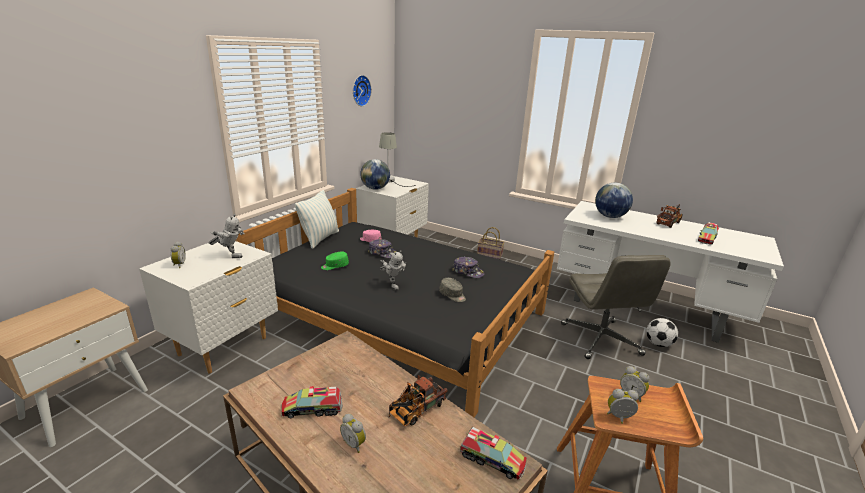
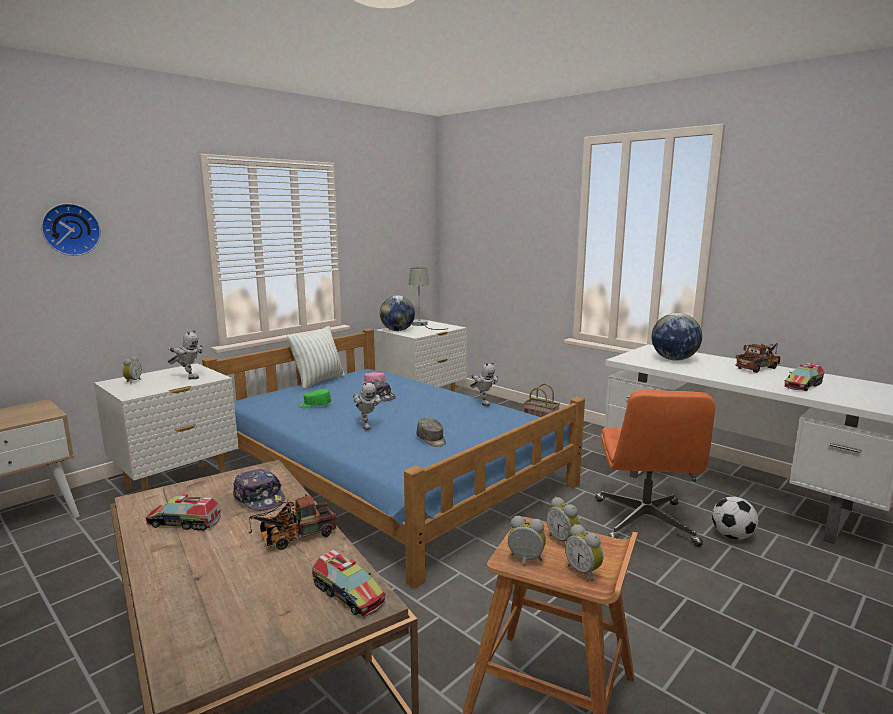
camera: 15 degrees right, 10 degrees down
black bed [235,188,554,418] -> blue bed [202,328,585,588]
alarm clock [340,414,366,453] -> alarm clock moved to [565,524,603,582]
wall clock [353,75,372,106] -> wall clock moved to [41,203,101,256]
cap [452,256,485,278] -> cap moved to [233,469,285,511]
grey office chair [561,255,671,359] -> orange office chair [595,390,715,547]
none -> toy robot [470,362,499,406]

